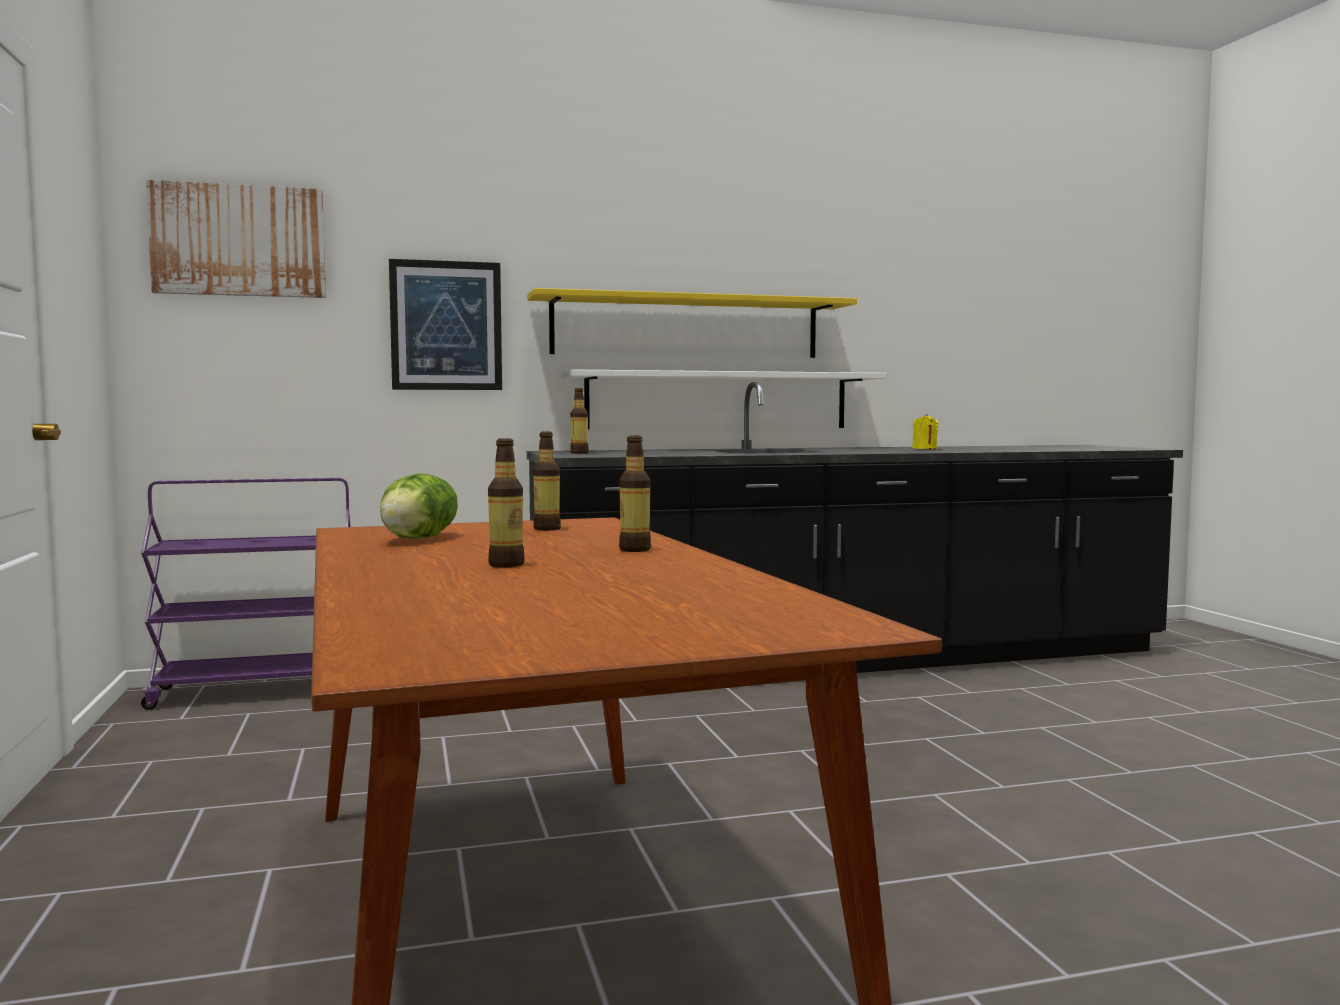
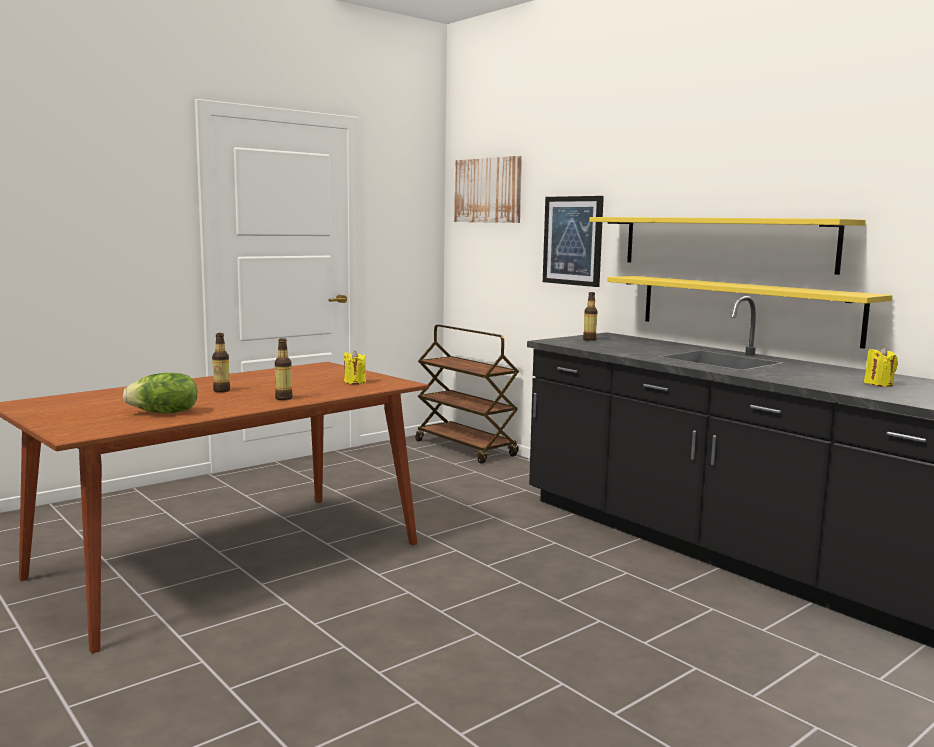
camera: 65 degrees right, 5 degrees up
purple cart [141,478,351,710] -> brown cart [415,325,519,464]
lettuce [380,473,458,539] -> lettuce moved to [123,373,198,413]
bottle [533,432,561,531] -> yellow candle [344,350,366,384]
white shelf [563,369,887,429] -> yellow shelf [607,276,892,349]

